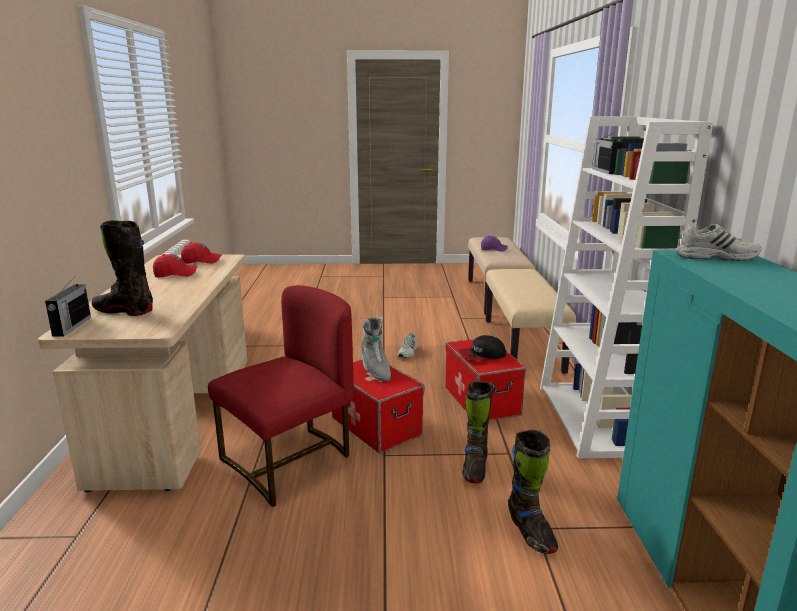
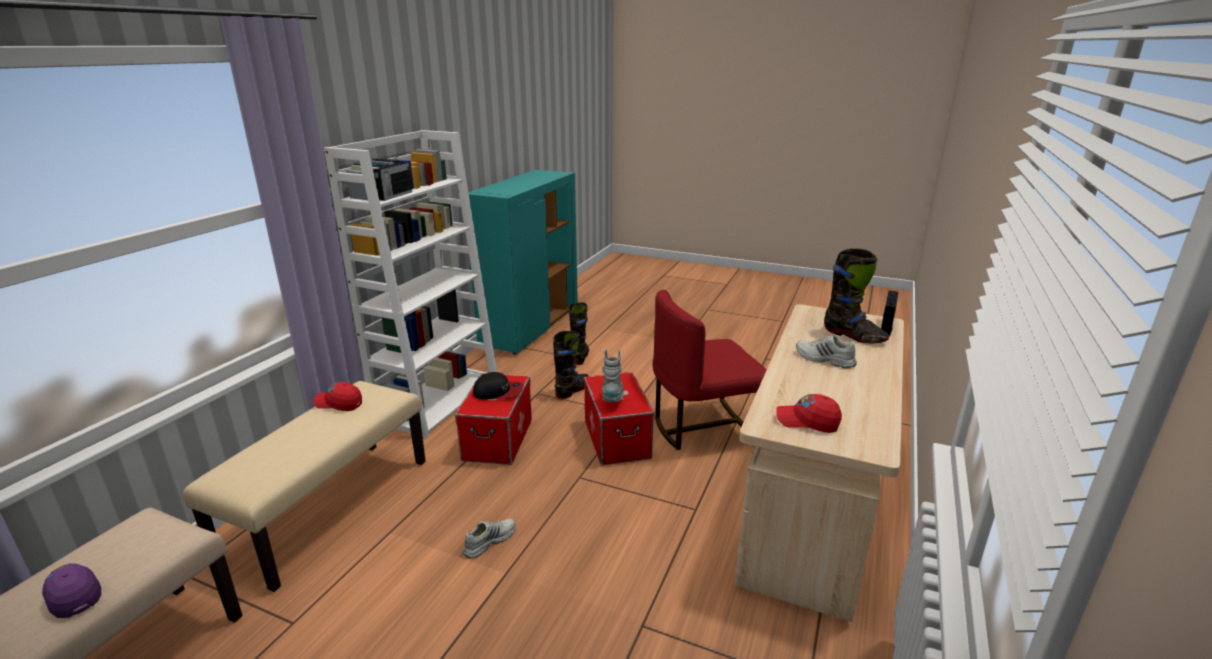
camera: 155 degrees left, 5 degrees up
red cap [153,254,197,278] -> red cap moved to [313,382,362,411]
white shoe [676,224,761,261] -> white shoe moved to [796,335,857,368]

